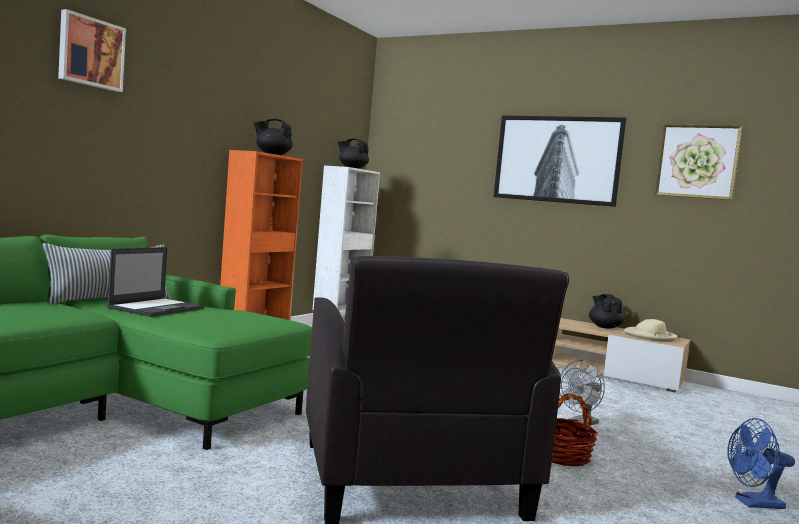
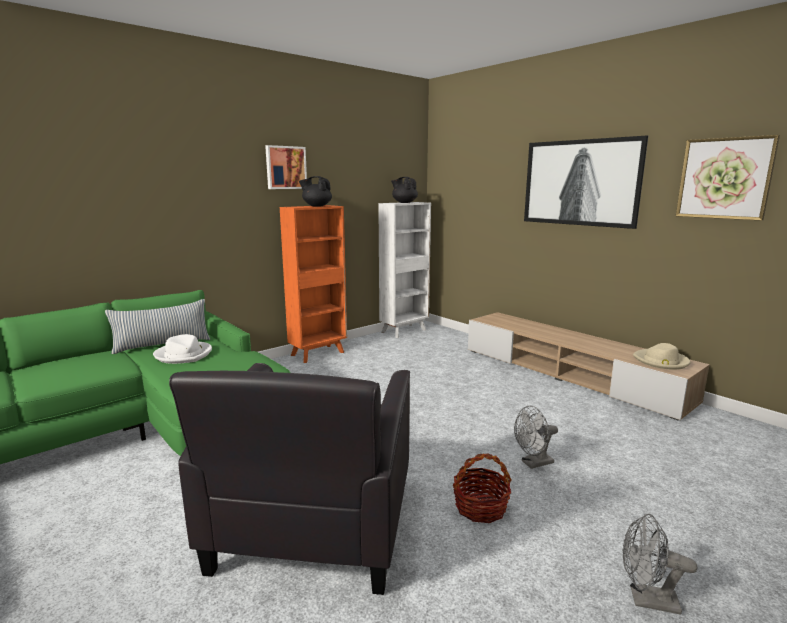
camera: 20 degrees right, 10 degrees up
picture [58,9,126,92] -> picture moved to [265,145,307,189]
laptop [107,247,204,317] -> white hat [153,334,212,364]
black teapot [589,294,625,329] -> none
blue fan [727,418,795,509] -> grey fan [623,514,697,615]

